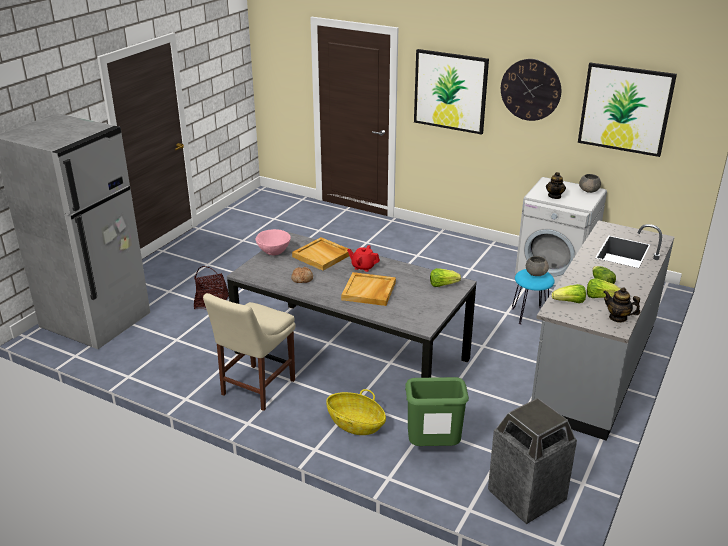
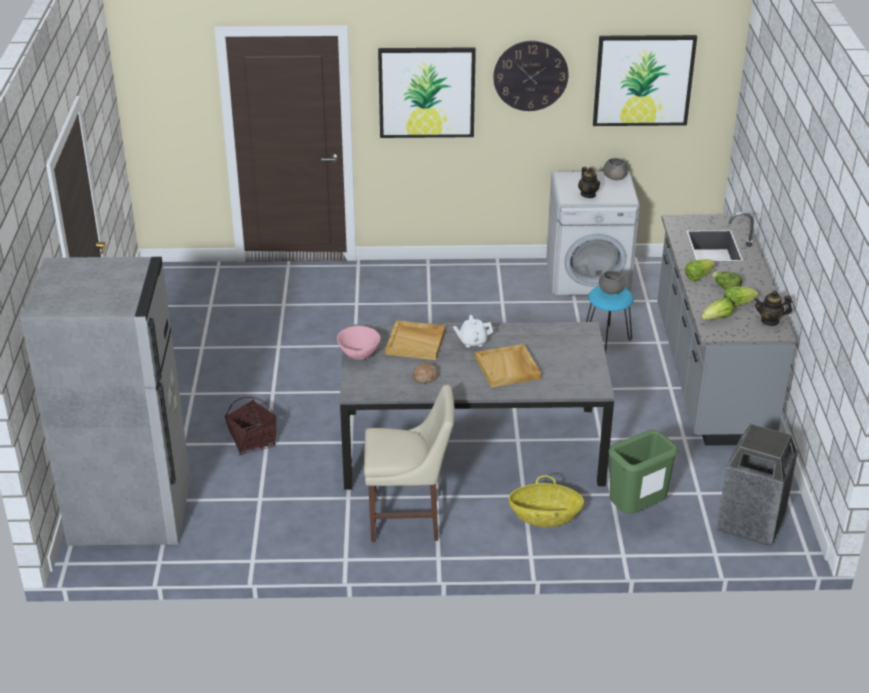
camera: 30 degrees left, 5 degrees up
beige chair [203,293,296,411] -> beige chair turned 90 degrees counterclockwise [364,385,455,542]
red teapot [347,245,380,272] -> white teapot [453,315,493,347]
lettuce [430,268,461,287] -> lettuce moved to [685,259,716,281]

